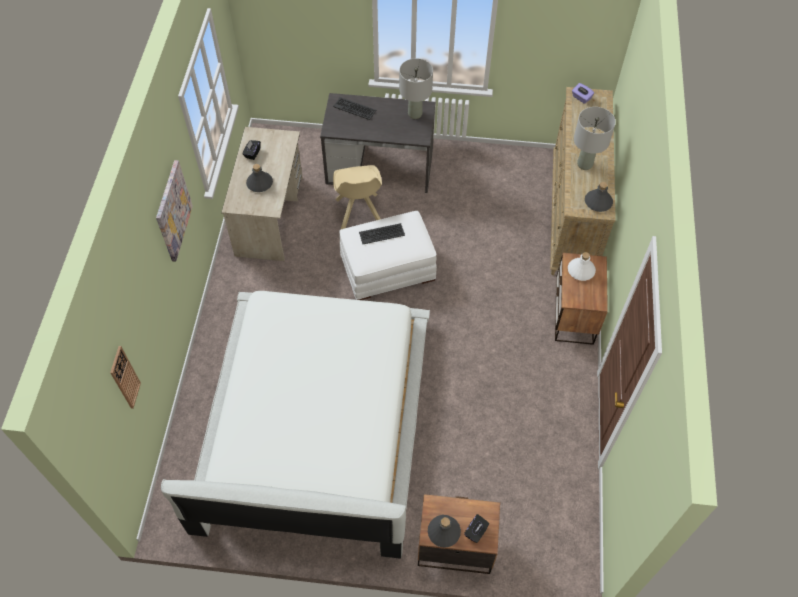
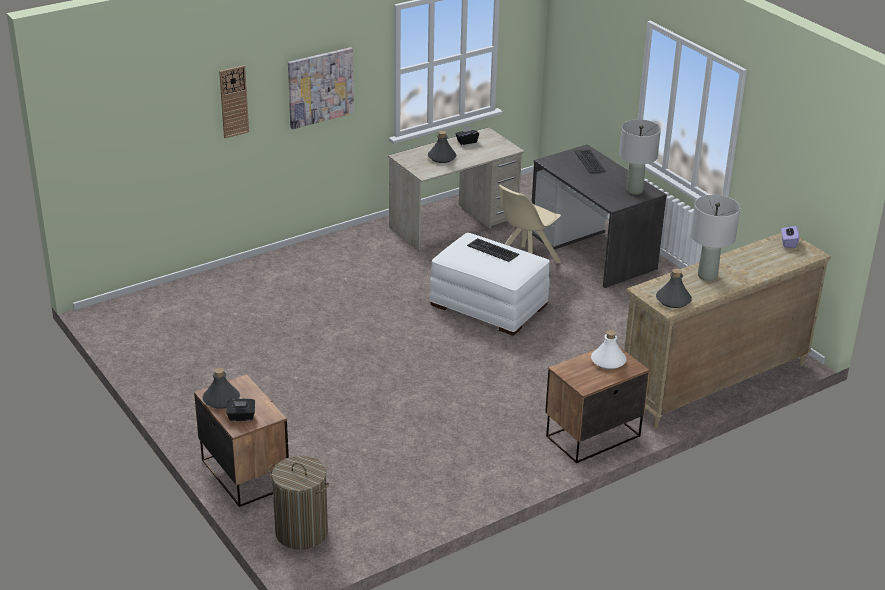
camera: 50 degrees right, 25 degrees down
wall clock [110,346,141,409] -> wall clock moved to [219,65,249,138]
white bed [161,291,430,559] -> none
none -> laundry basket [268,456,329,550]

